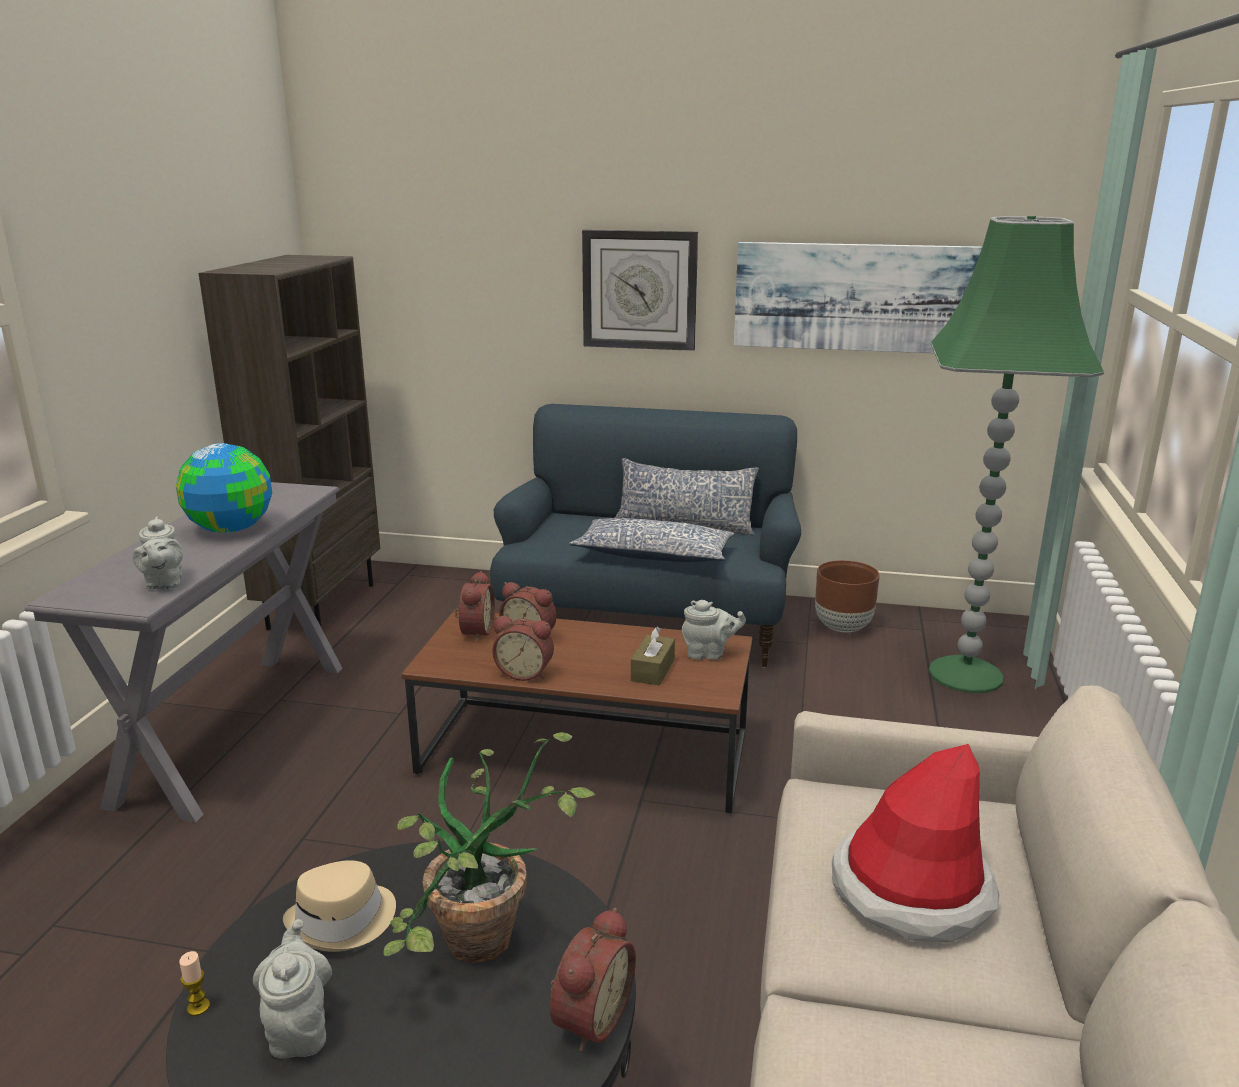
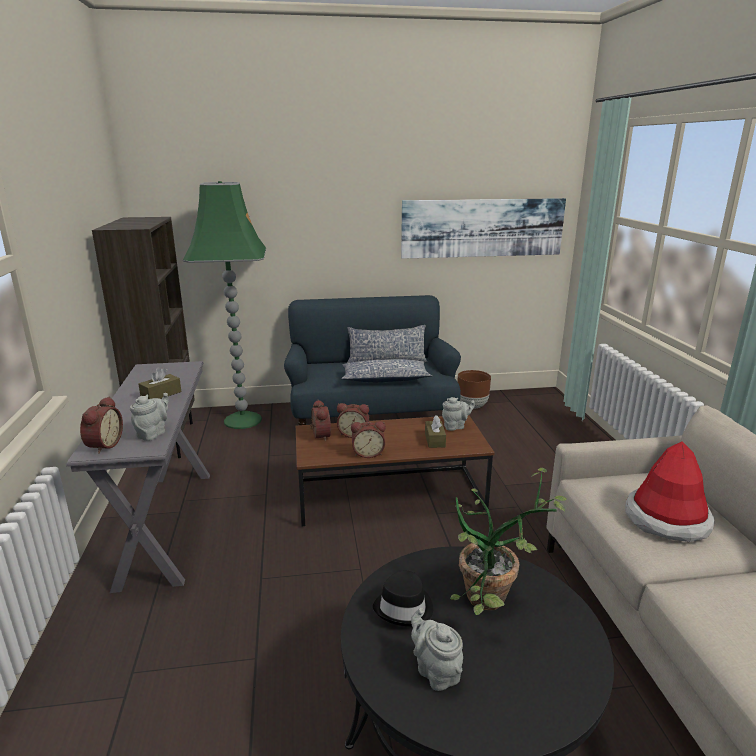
camera: 20 degrees left, 0 degrees up
grey teapot [132,516,183,589] -> grey teapot turned 120 degrees counterclockwise [130,393,168,441]
globe [176,443,272,533] -> brown tissue box [138,367,181,399]
candle [179,951,210,1016] -> none
beige hat [283,860,396,952] -> black hat [373,571,433,626]
alarm clock [550,908,636,1052] -> alarm clock moved to [80,396,123,454]
wall clock [582,230,698,351] -> none
green floor lamp [928,216,1104,693] -> green floor lamp moved to [183,181,266,429]

